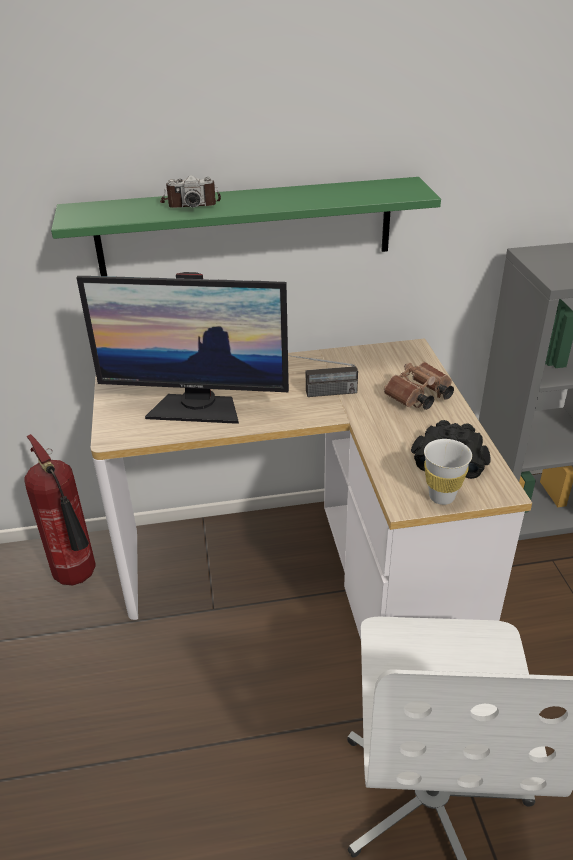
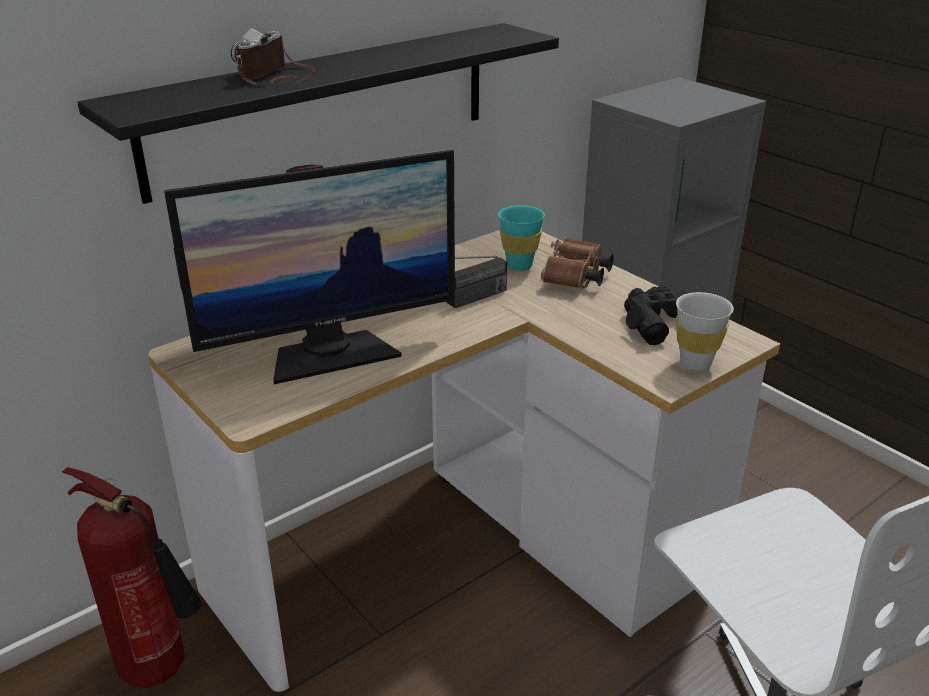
camera: 30 degrees left, 5 degrees down
green shelf [51,177,441,276] -> black shelf [77,23,559,204]
camera [160,175,221,208] -> camera turned 150 degrees clockwise [231,28,315,85]
none -> turquoise cup [498,205,545,271]

